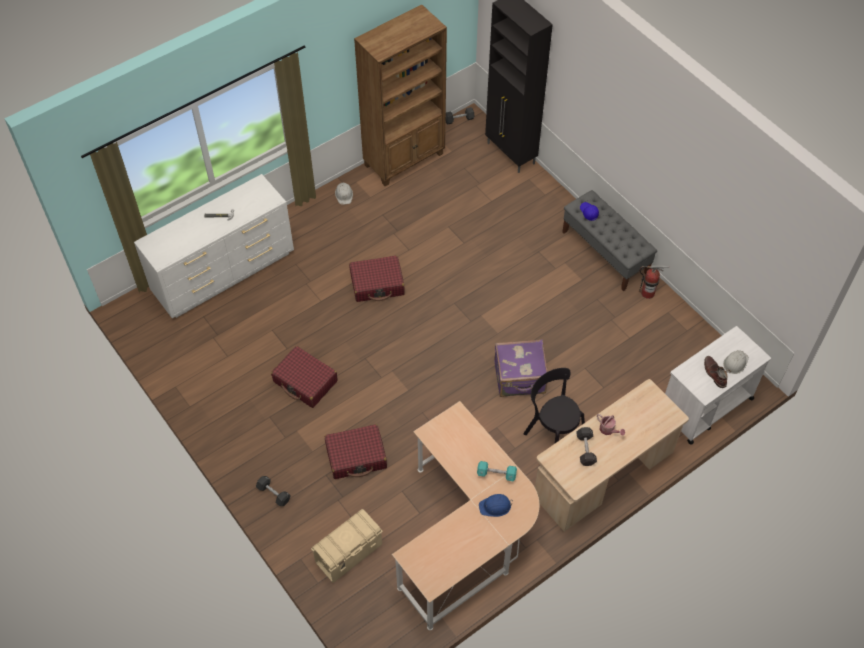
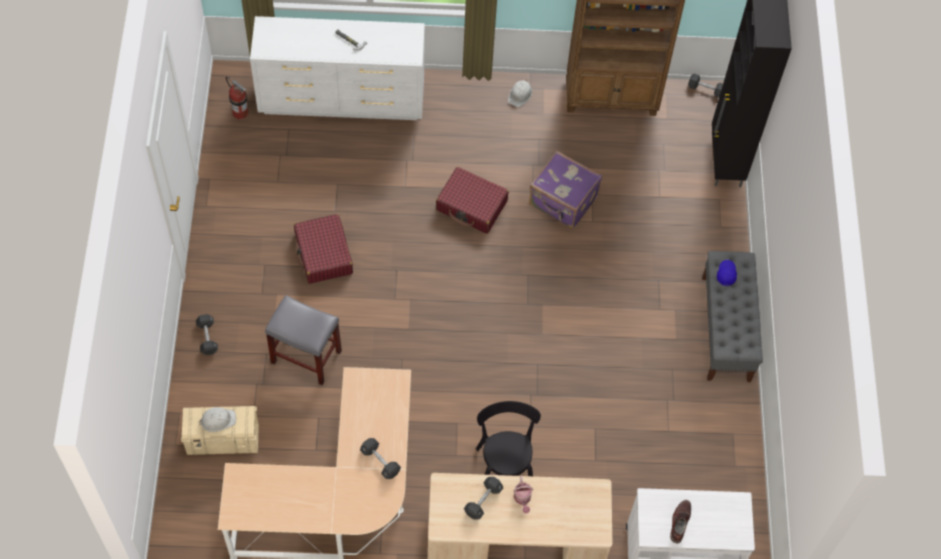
camera: 35 degrees right, 5 degrees up
red suitcase [325,424,387,479] -> grey stool [265,295,342,385]
turquoise dumbbell [477,461,517,481] -> black dumbbell [360,438,401,479]
blue hard hat [479,494,513,517] -> none
purple suitcase [494,340,548,397] -> purple suitcase moved to [529,150,602,229]
fire extinguisher [639,265,669,299] -> fire extinguisher moved to [226,76,249,119]
white hard hat [723,350,749,374] -> white hard hat moved to [198,407,236,432]

